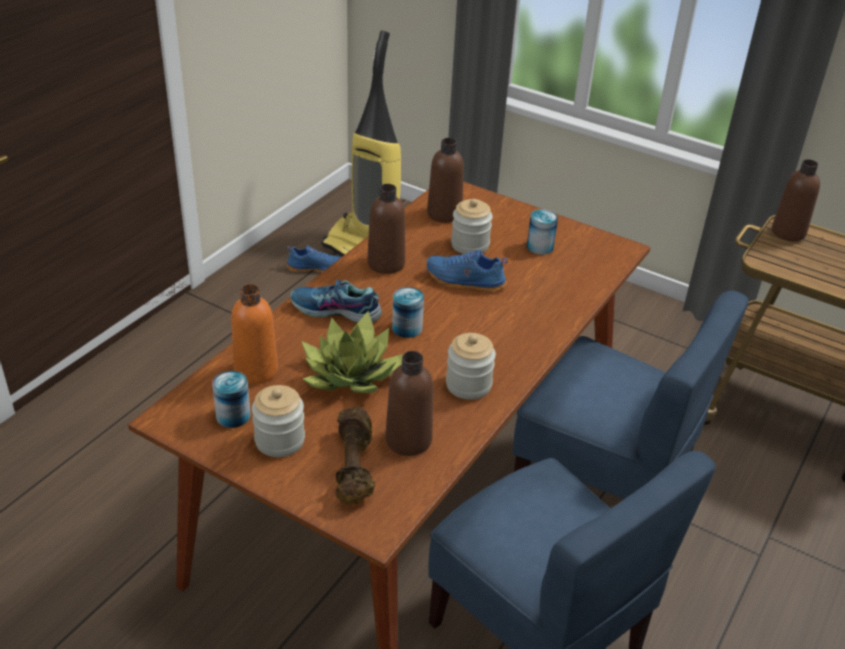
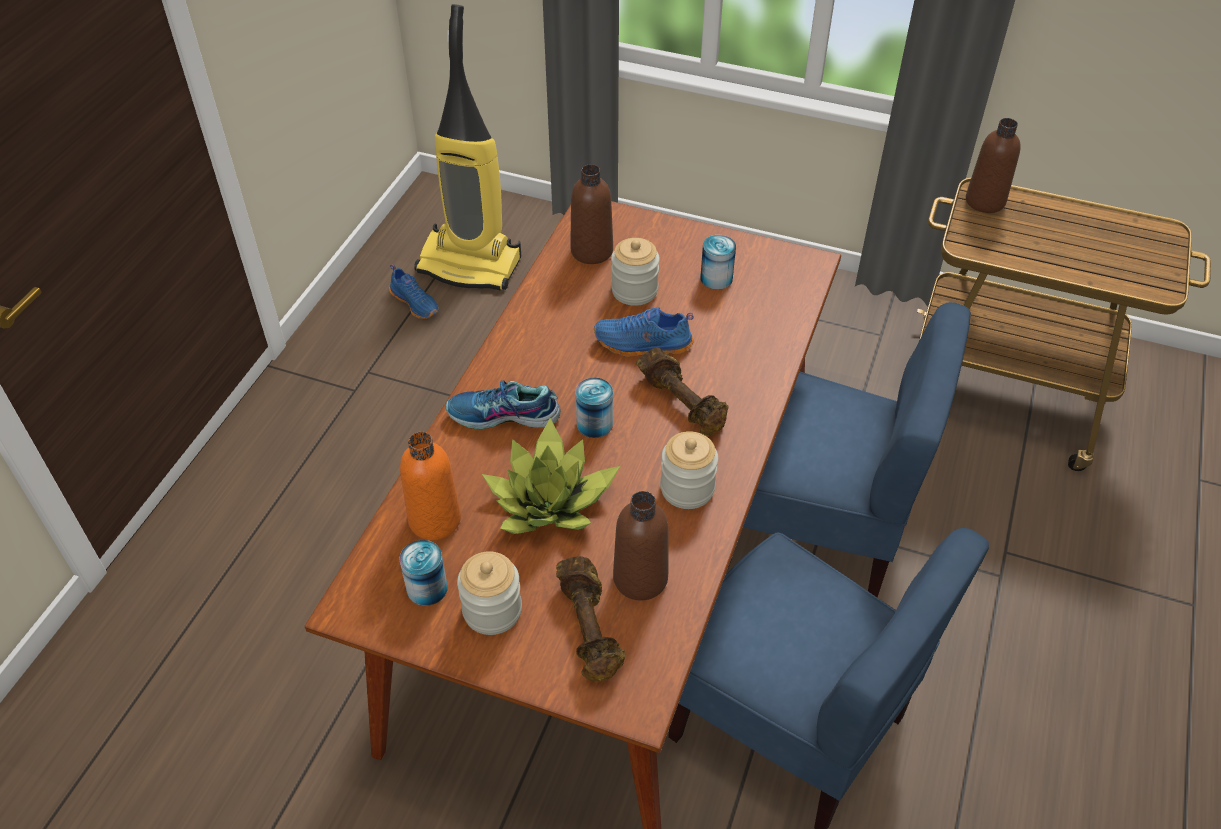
camera: 10 degrees left, 10 degrees up
blue shoe [286,245,341,273] -> blue shoe turned 60 degrees clockwise [389,264,439,319]
brown bottle [367,184,405,274] -> none
none -> brown dumbbell [636,347,729,435]

